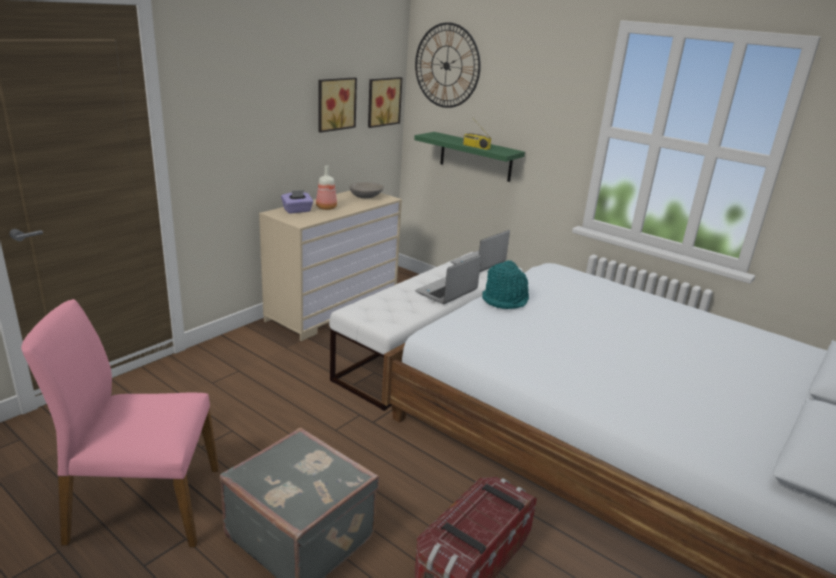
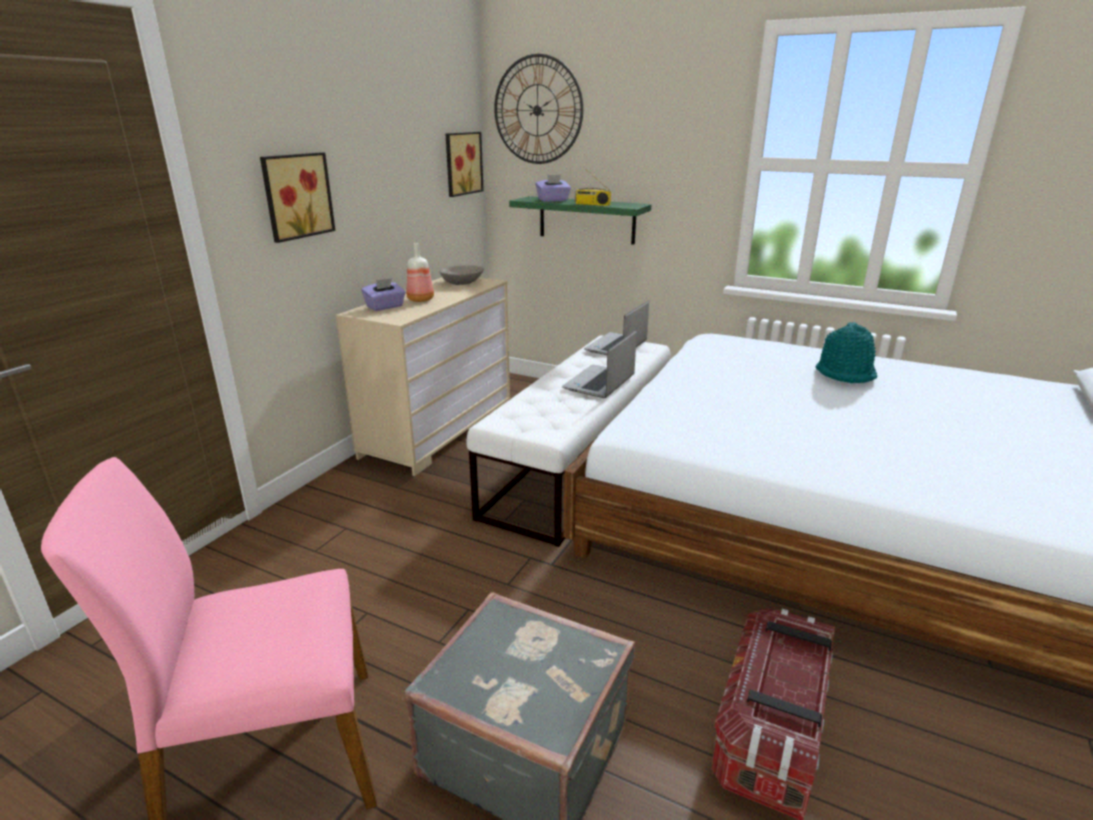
camera: 10 degrees left, 0 degrees up
picture [318,77,357,133] -> picture moved to [260,152,335,243]
turquoise hat [482,260,529,309] -> turquoise hat moved to [816,322,877,383]
none -> purple tissue box [535,175,571,202]

